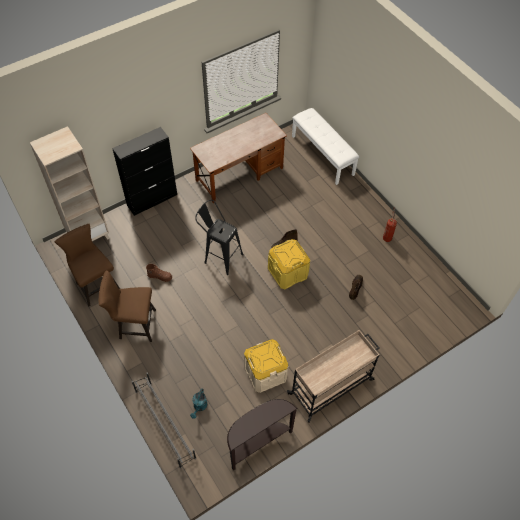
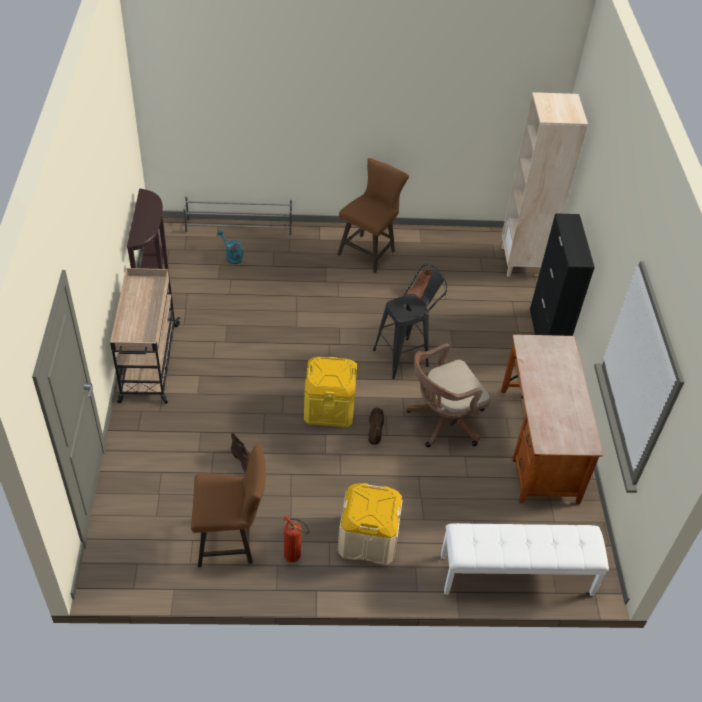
camera: 120 degrees right, 10 degrees down
brown stool [55,224,120,306] -> brown stool moved to [191,444,265,567]
beige storage box [244,339,289,393] -> beige storage box moved to [338,483,403,565]
none -> brown office chair [406,343,490,447]

